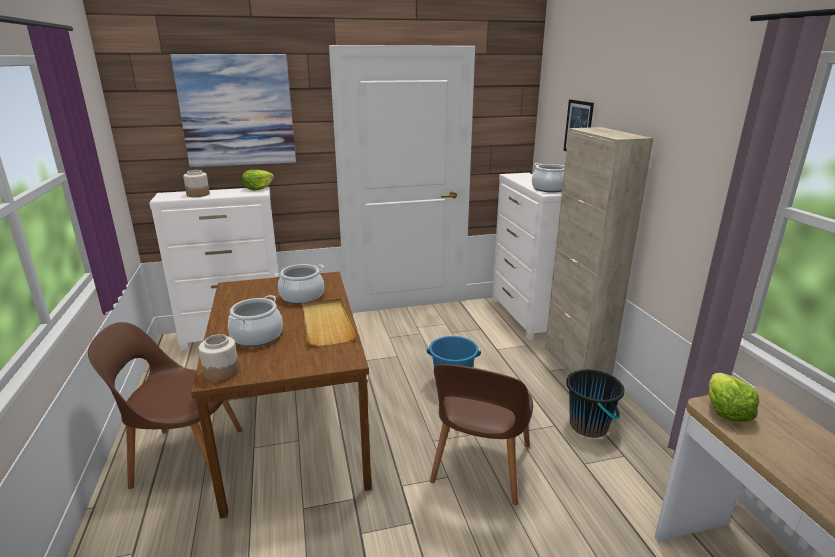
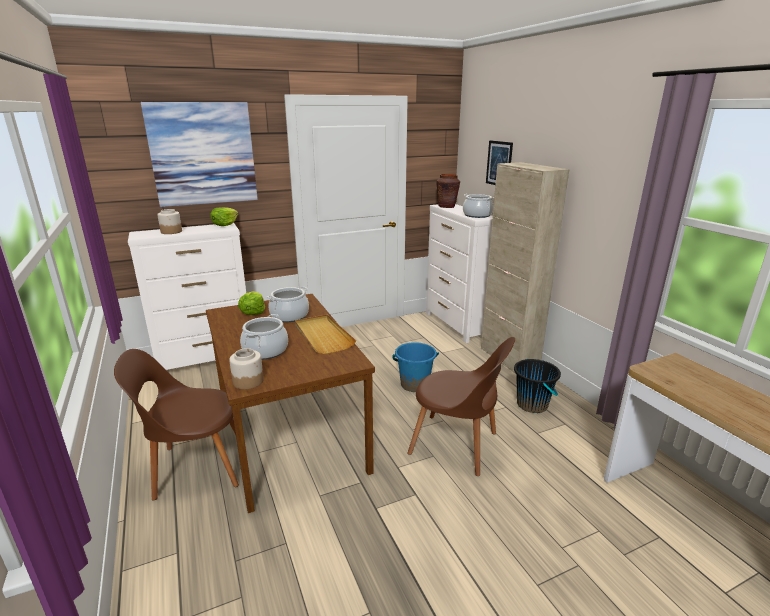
camera: 10 degrees left, 0 degrees up
brown chair [430,364,533,505] -> brown chair turned 75 degrees counterclockwise [407,337,515,476]
lettuce [708,373,759,422] -> lettuce moved to [238,291,265,315]
none -> brown vase [436,174,460,208]

